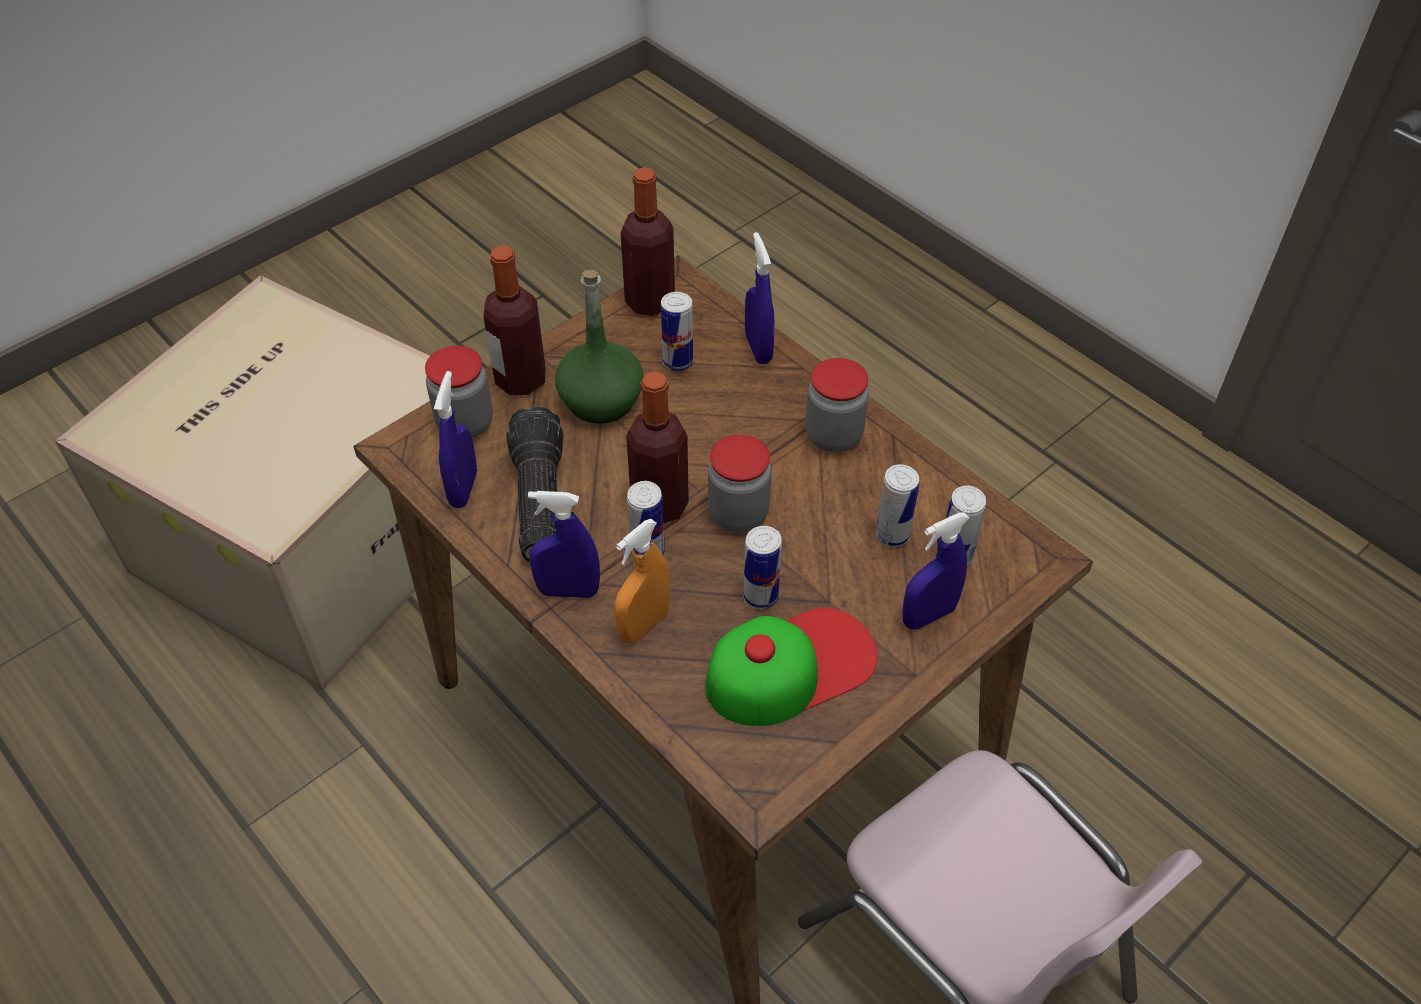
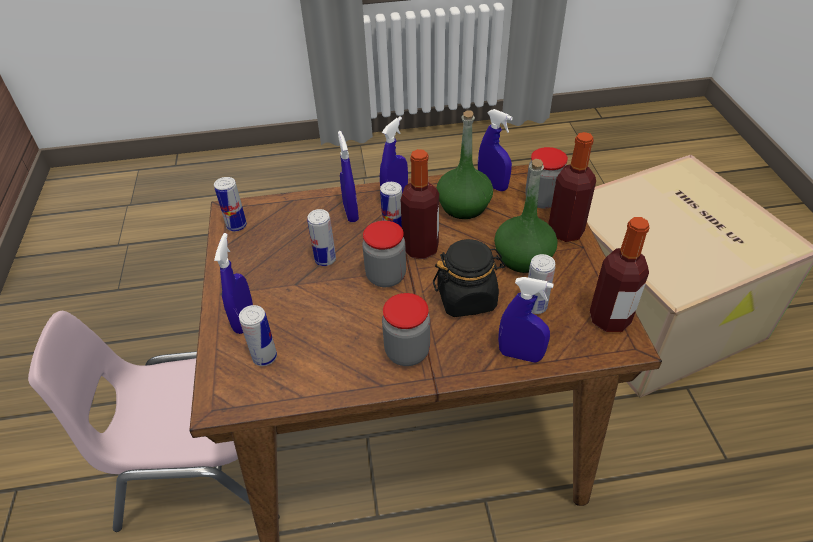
camera: 125 degrees right, 5 degrees down
flashlight [506,406,564,562] -> green bottle [437,110,493,219]
orange spray bottle [614,519,670,644] -> blue spray bottle [338,131,359,222]
cap [706,608,878,726] -> none
can [876,464,919,547] -> can moved to [214,177,247,231]
none -> black jar [433,239,506,317]

